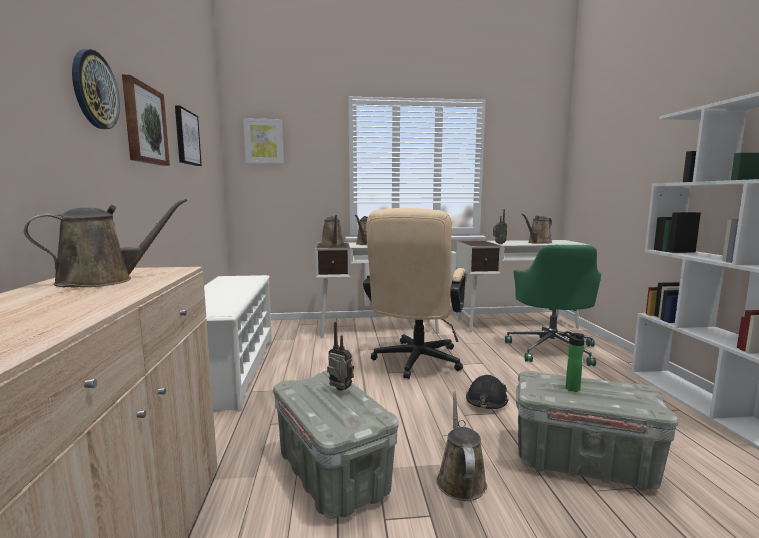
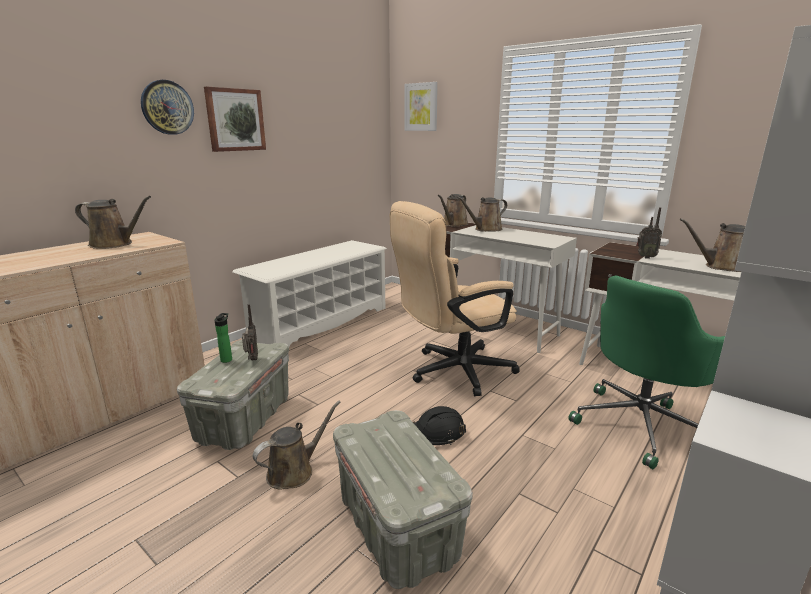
camera: 45 degrees right, 10 degrees up
picture [175,105,202,166] -> none
bottle [564,331,585,392] -> bottle moved to [214,313,232,363]

